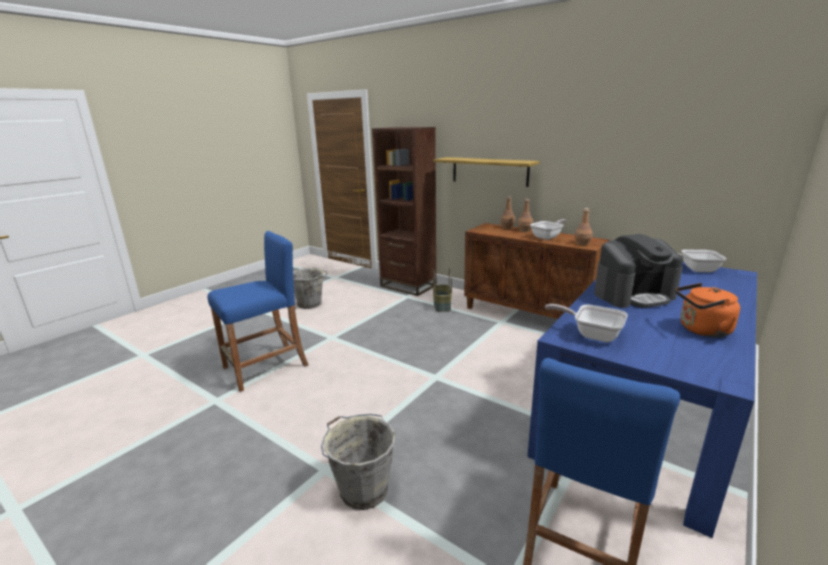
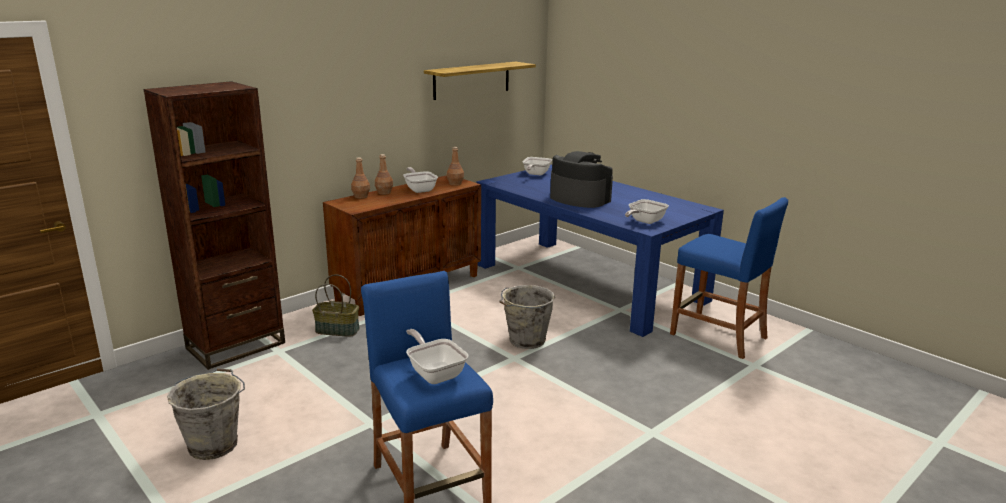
camera: 80 degrees left, 0 degrees up
grey bucket [321,414,395,510] -> grey bucket moved to [500,285,555,349]
shelf [433,157,540,187] -> shelf moved to [424,62,536,100]
coffee machine [594,234,683,308] -> coffee machine turned 45 degrees counterclockwise [550,151,613,208]
orange kettle [675,283,740,337] -> none
none -> frying pan [406,329,468,384]

